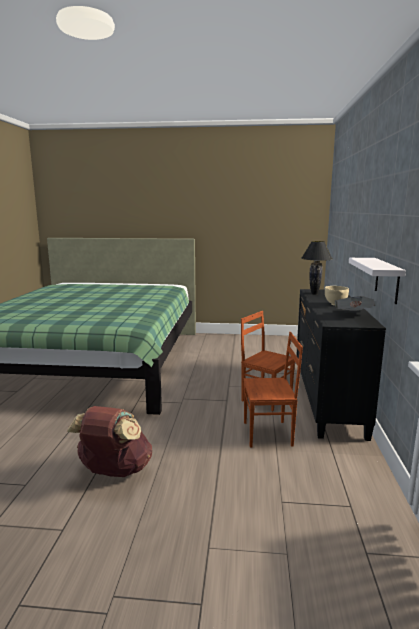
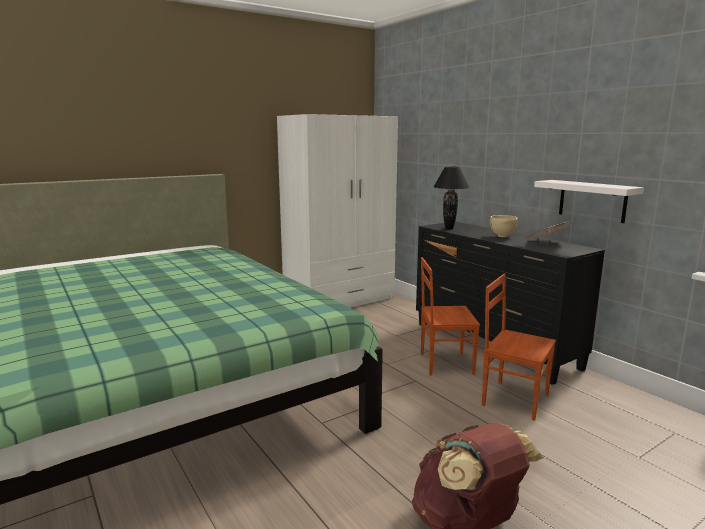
camera: 40 degrees left, 0 degrees up
brown chair [244,332,303,447] -> brown chair turned 105 degrees counterclockwise [482,274,556,421]
none -> white wardrobe [277,114,398,308]

